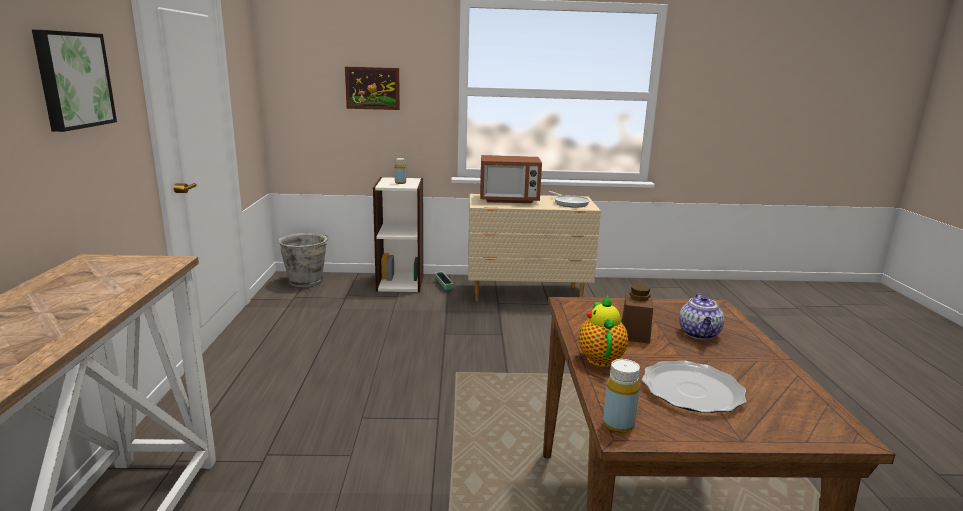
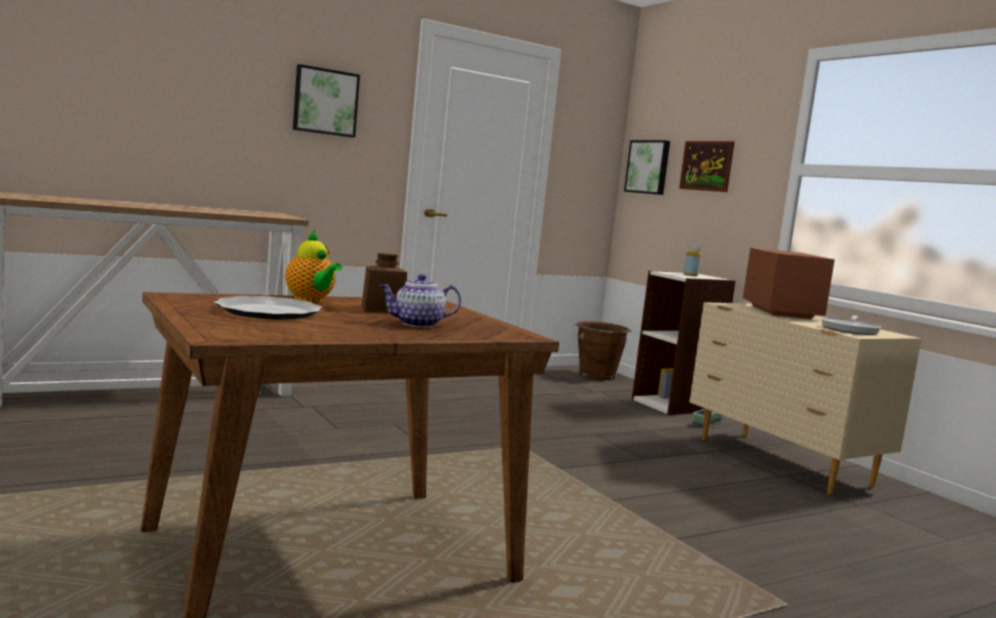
camera: 60 degrees right, 10 degrees down
grey bucket [278,233,329,287] -> brown bucket [575,321,632,380]
microwave [480,155,542,203] -> microwave turned 150 degrees counterclockwise [743,247,835,319]
teapot [579,295,628,367] -> teapot turned 75 degrees clockwise [285,230,342,302]
yellow bottle [603,359,640,433] -> none
none -> picture [624,140,670,195]

